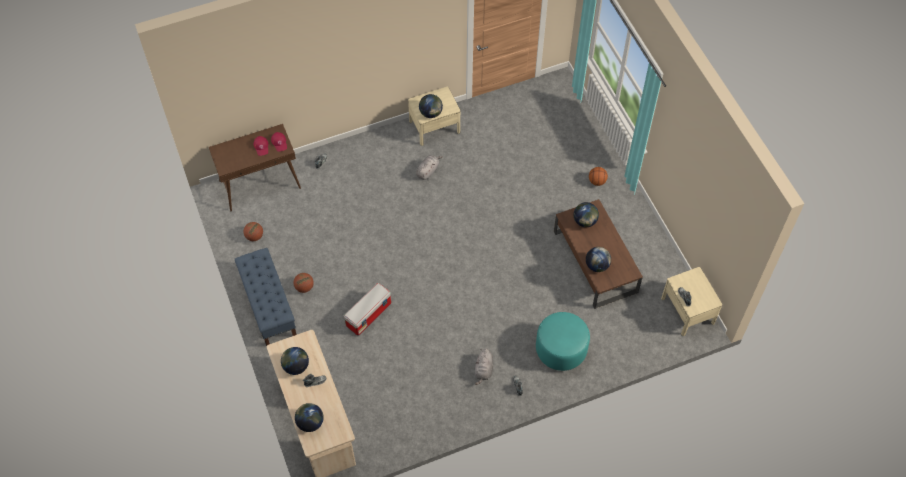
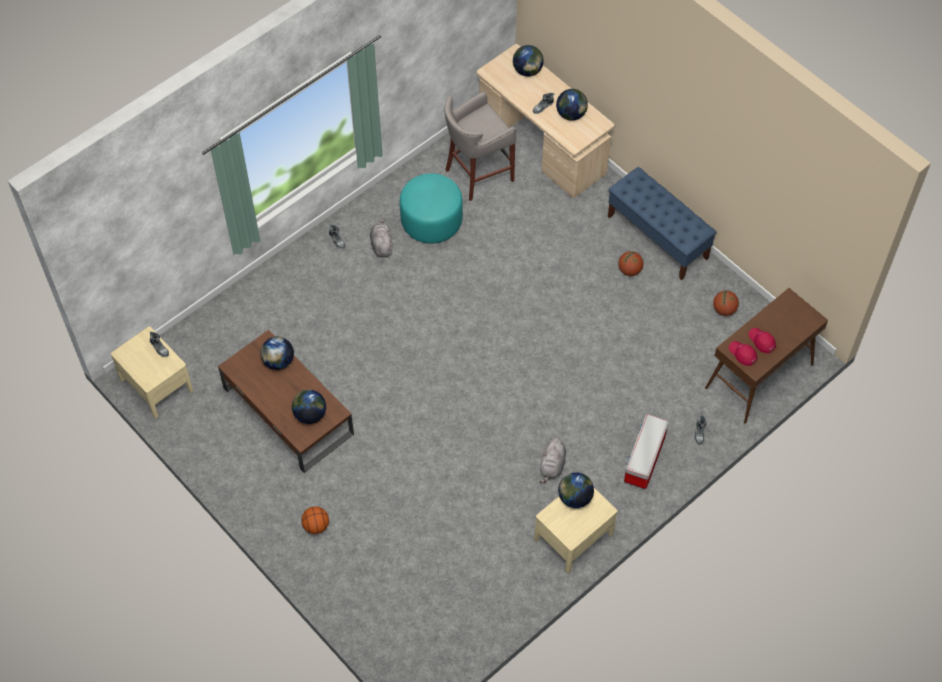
camera: 160 degrees right, 0 degrees up
storage box [344,283,391,336] -> storage box moved to [624,414,669,489]
turquoise ottoman [536,312,590,371] -> turquoise ottoman moved to [400,173,463,244]
none -> grey stool [444,92,517,201]

